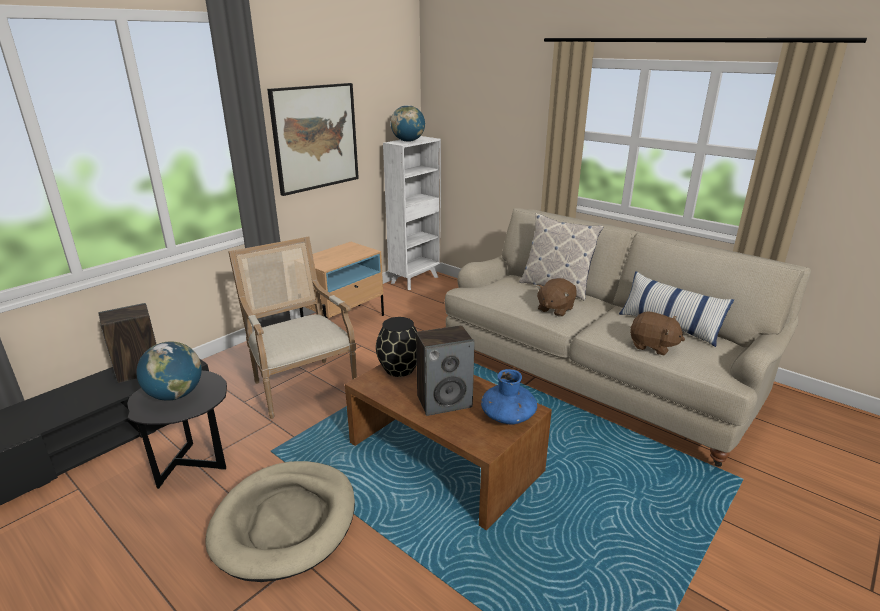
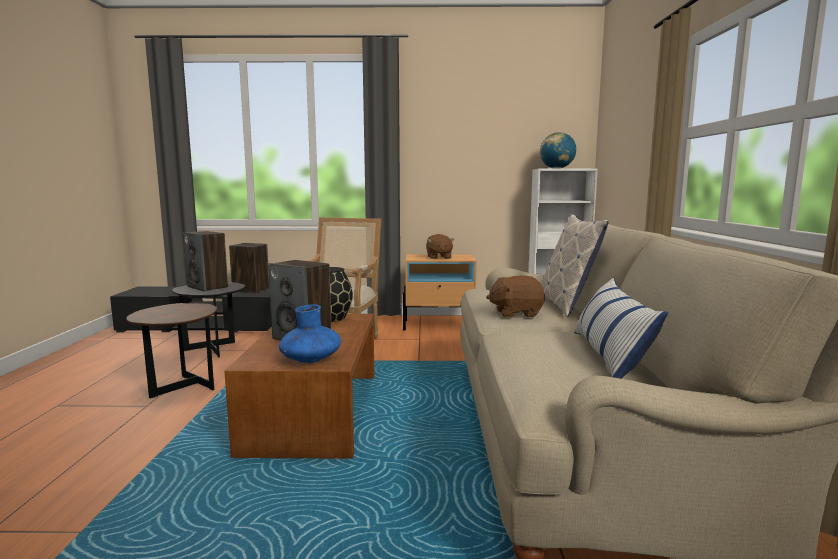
camera: 50 degrees right, 15 degrees down
globe [136,341,202,401] -> speaker [183,231,228,291]
beige dog bed [205,461,355,582] -> brown side table [126,303,217,399]
picture [267,83,359,196] -> none
brown plush toy [630,311,685,355] -> brown plush toy moved to [426,234,455,259]

